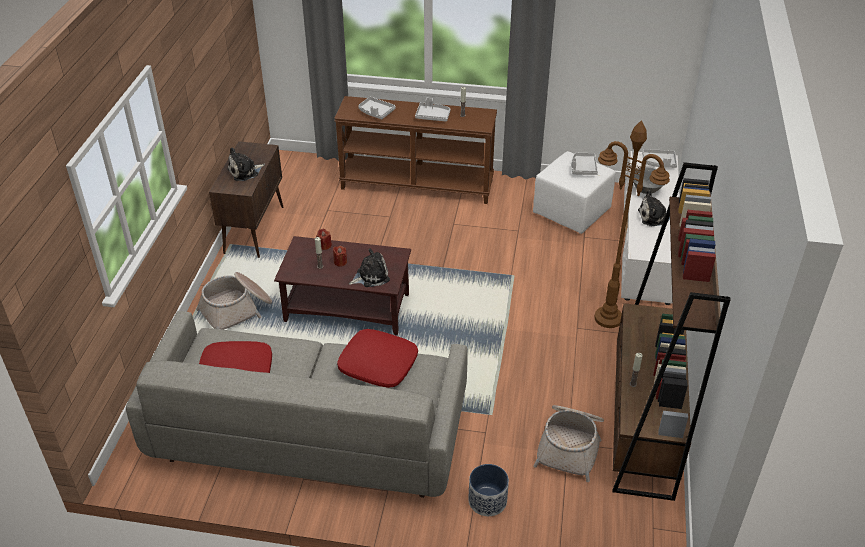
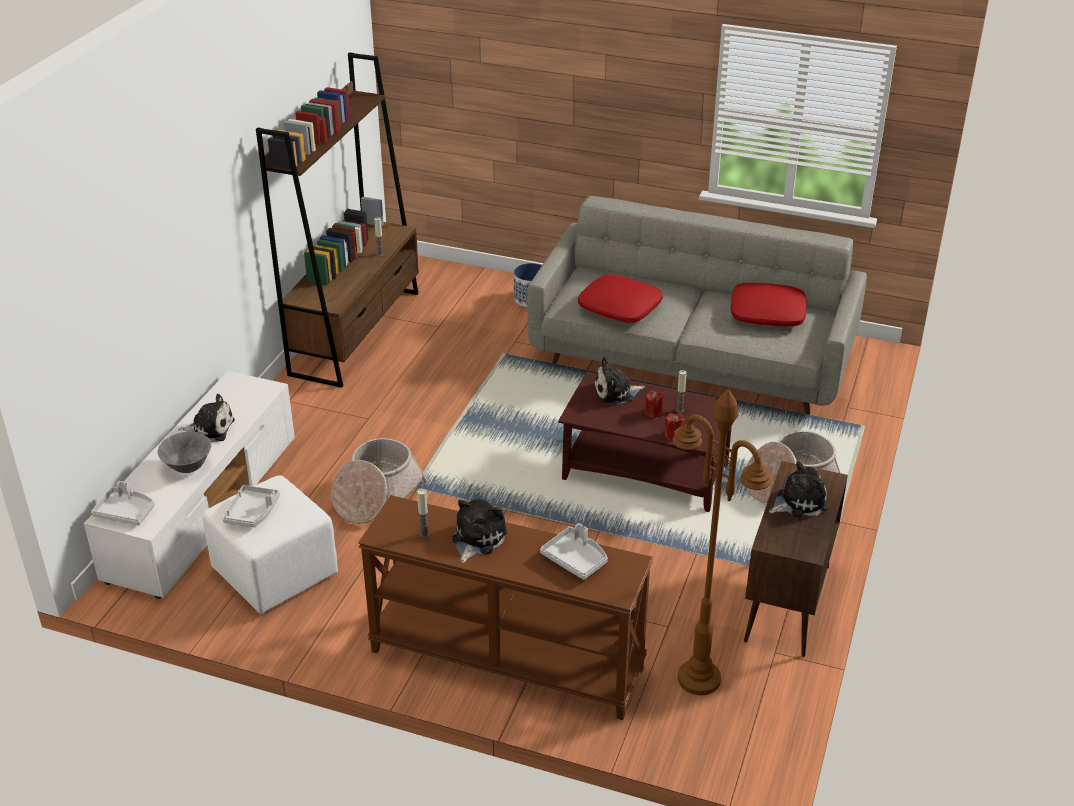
camera: 170 degrees left, 5 degrees down
grey tray [415,98,450,121] -> plush toy [452,499,508,563]
basket [533,405,604,482] -> basket moved to [331,438,428,524]
brown floor lamp [594,121,670,328] -> brown floor lamp moved to [673,389,771,695]

